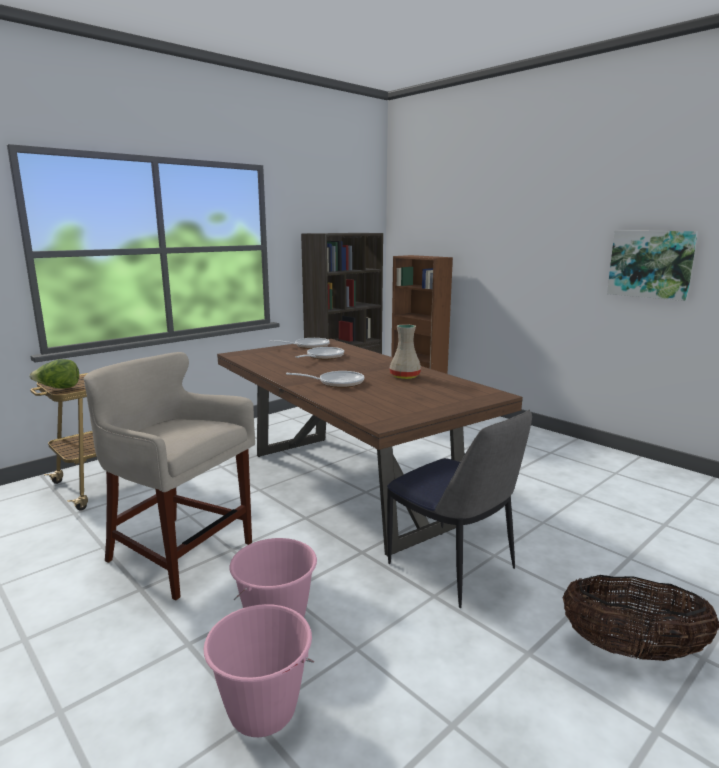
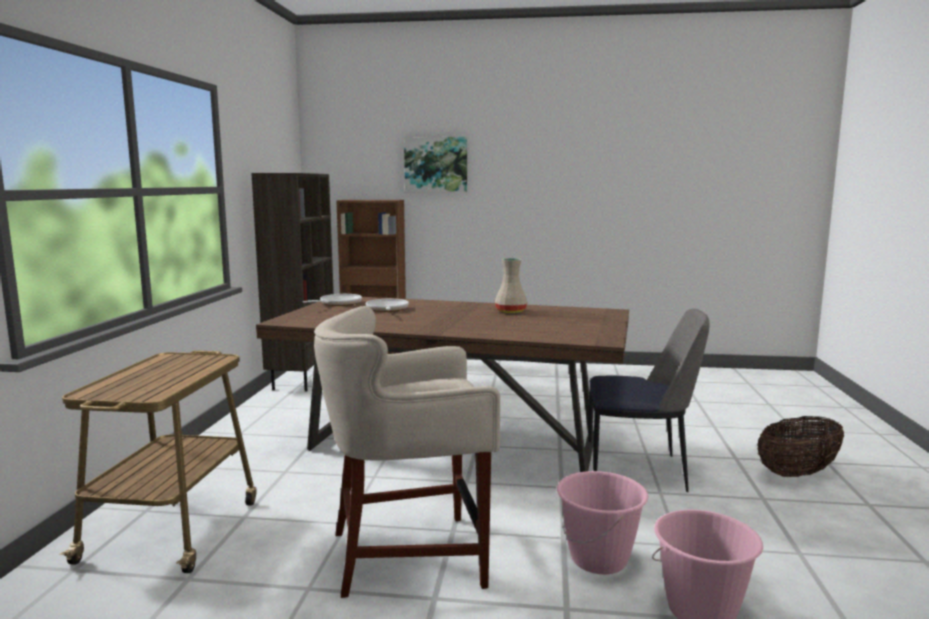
camera: 40 degrees left, 5 degrees down
lettuce [30,359,79,389] -> none
frying pan [286,371,364,388] -> none
picture [607,231,698,301] -> picture moved to [404,137,467,192]

